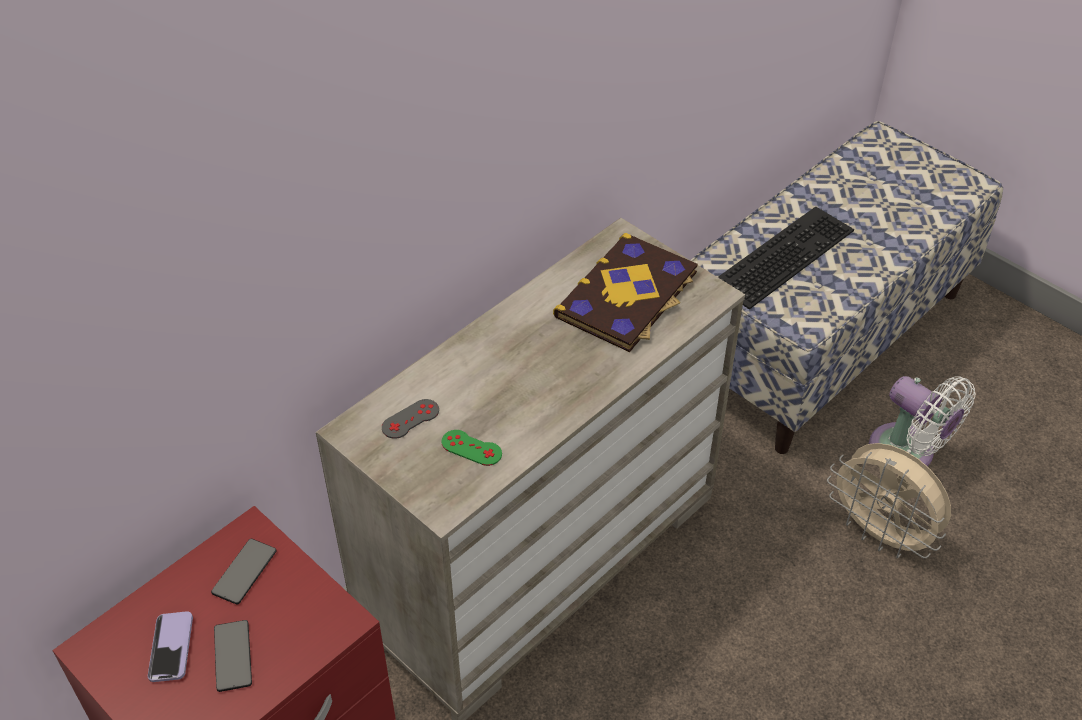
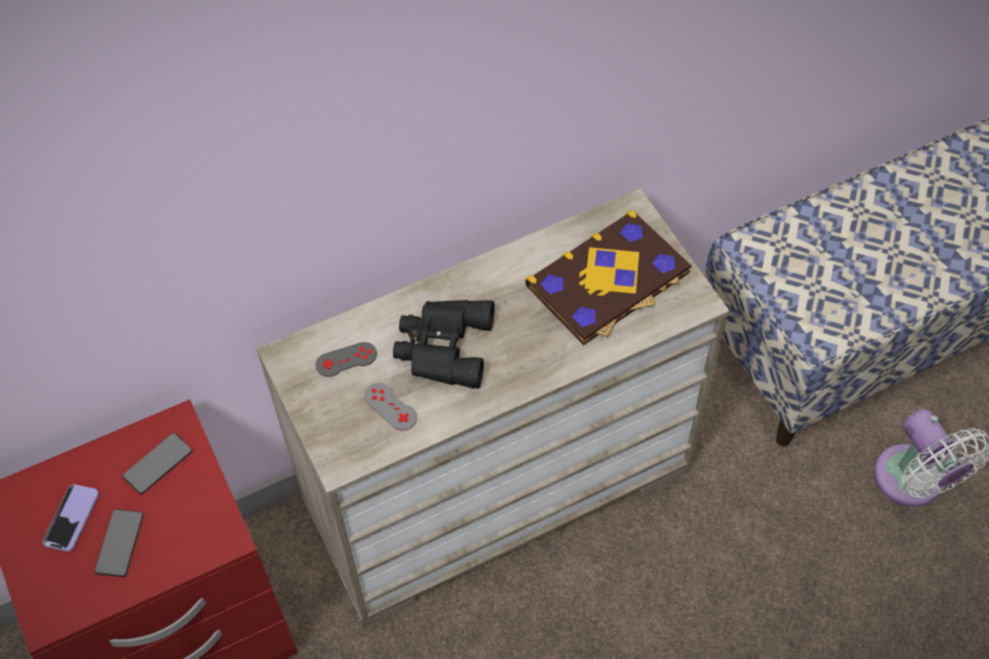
camera: 20 degrees right, 10 degrees up
green game controller [441,430,502,466] -> grey game controller [364,383,417,431]
keyboard [718,207,854,310] -> none
beige fan [827,443,951,558] -> none
none -> black binoculars [393,300,495,389]

